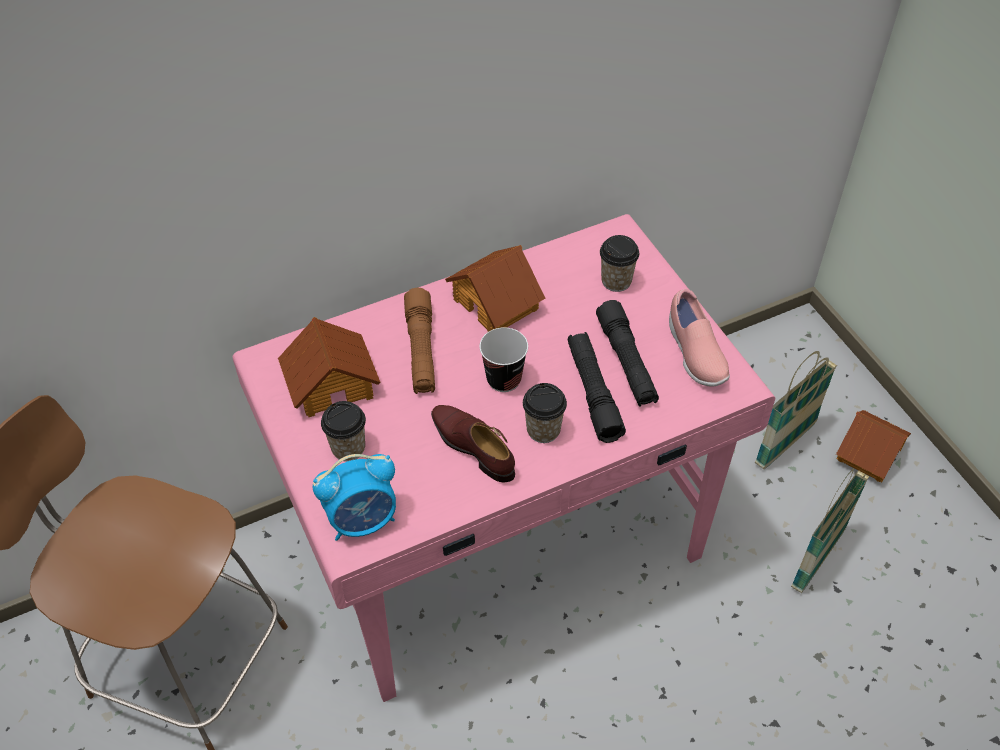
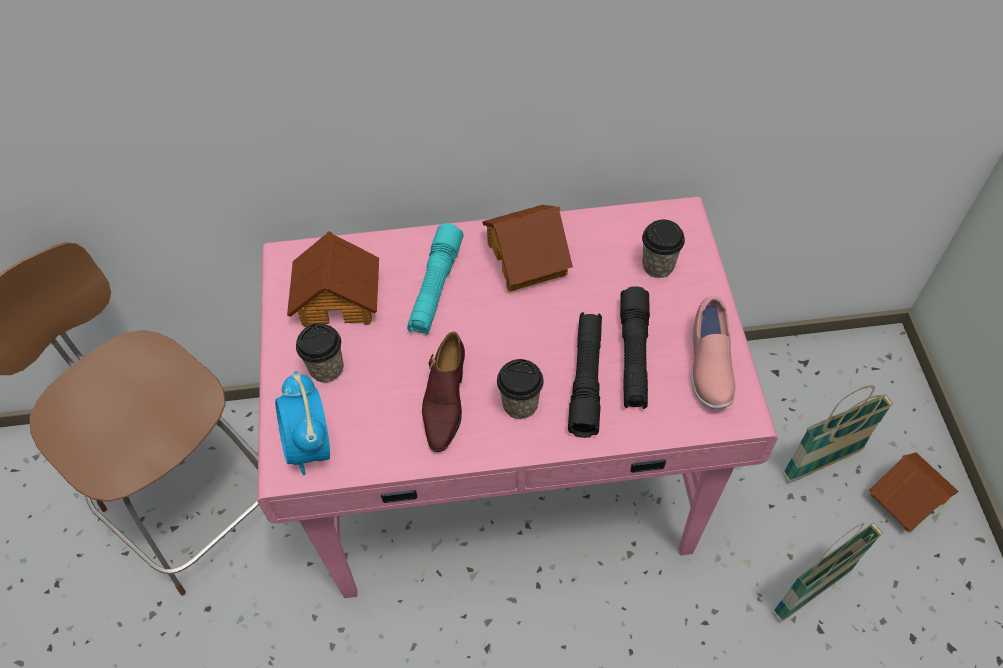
camera: 20 degrees right, 5 degrees up
alarm clock [313,454,396,541] -> alarm clock turned 75 degrees clockwise [275,371,330,475]
brown flashlight [404,288,435,394] -> turquoise flashlight [407,223,463,335]
brown shoe [431,405,515,483] -> brown shoe turned 150 degrees counterclockwise [422,332,465,452]
cup [479,327,528,392] -> none

